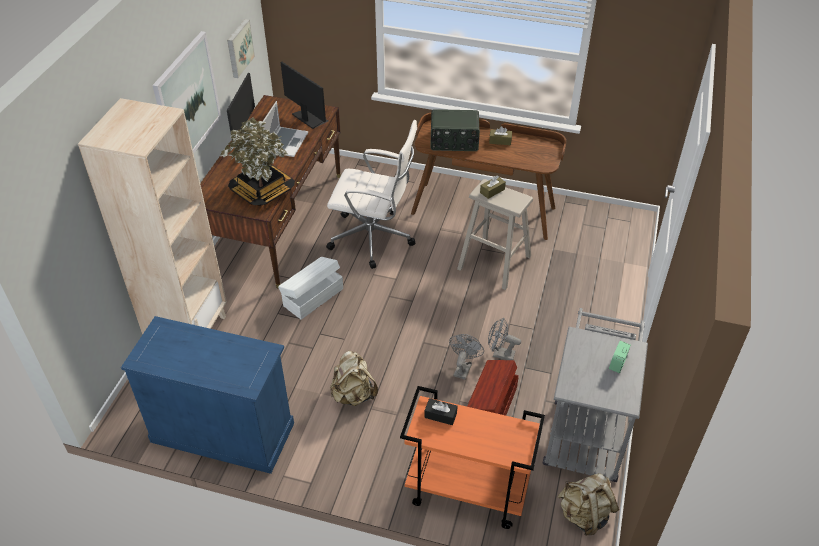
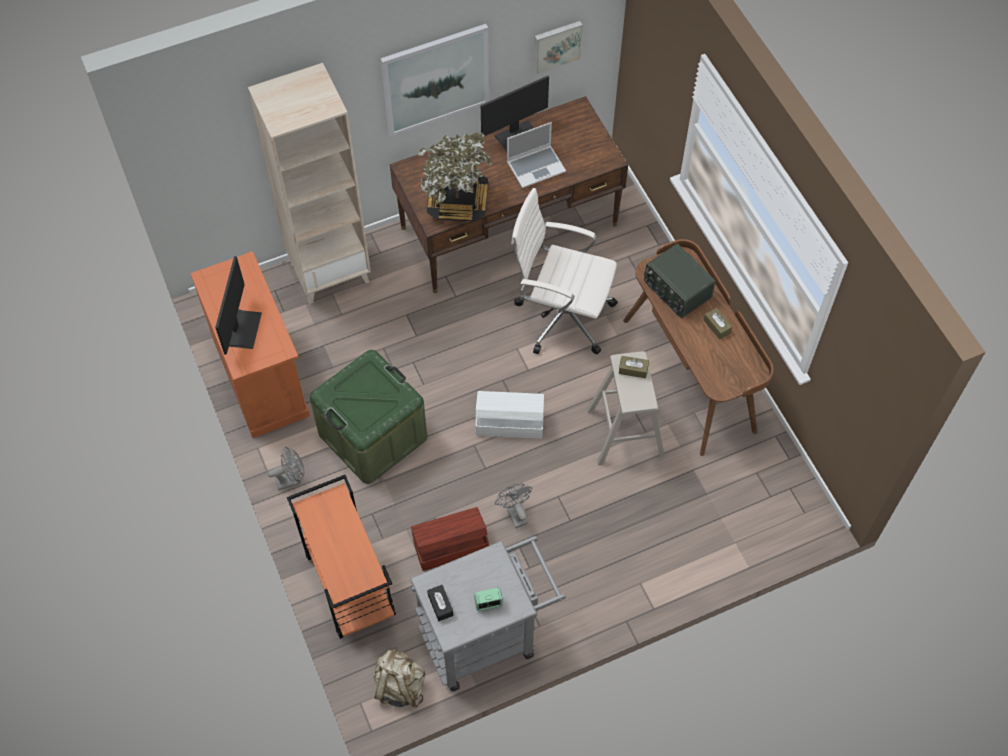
camera: 50 degrees right, 15 degrees up
blue cabinet [121,316,294,474] -> orange cabinet [190,251,310,438]
white storage box [278,257,343,320] -> white storage box moved to [475,391,544,439]
monitor [281,62,328,129] -> monitor moved to [215,256,262,355]
white office chair [326,120,417,269] -> white office chair turned 135 degrees clockwise [511,188,618,354]
beige backpack [330,351,378,406] -> green storage box [310,350,427,484]
black tissue box [424,398,457,425] -> black tissue box moved to [427,585,454,621]
grey fan [449,334,484,380] -> grey fan moved to [268,447,304,490]

